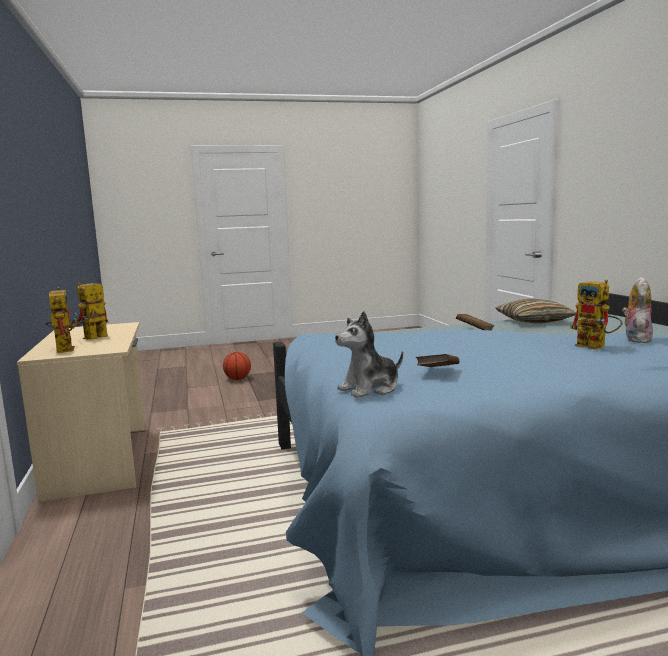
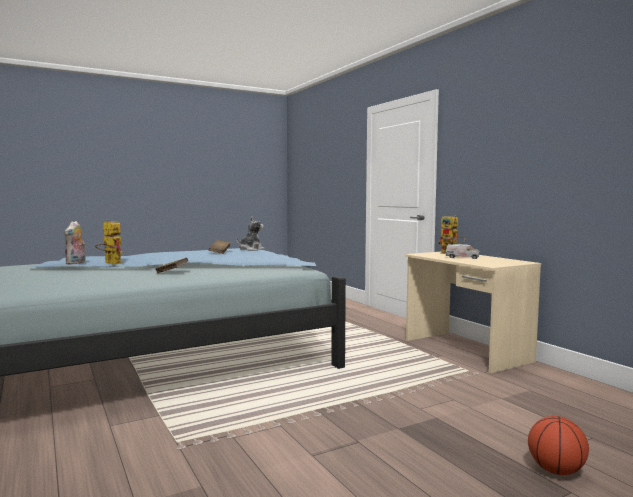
camera: 165 degrees right, 5 degrees down
toy robot [74,282,108,340] -> toy truck [446,244,479,259]
pillow [496,299,576,323] -> none

